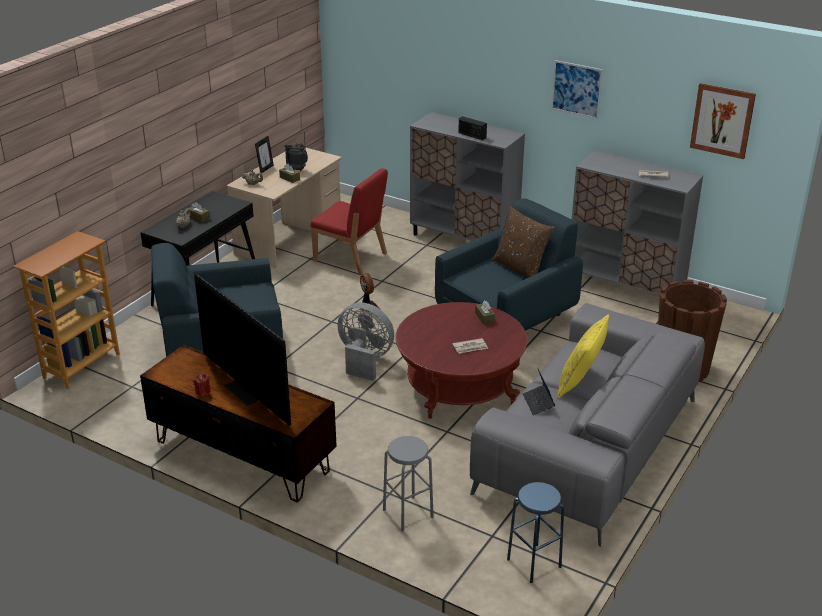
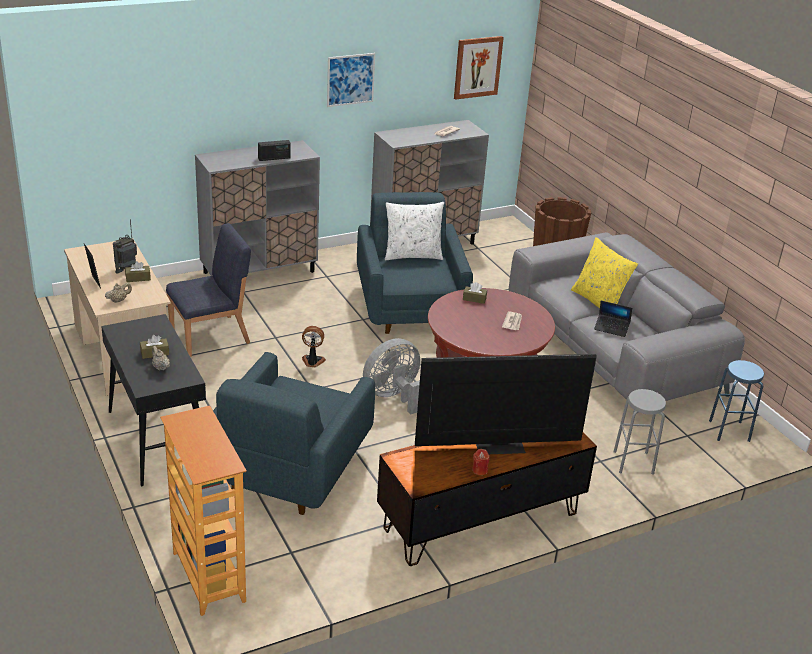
camera: 60 degrees left, 0 degrees up
red chair [311,168,388,275] -> blue chair [166,223,251,357]
brown pillow [492,206,554,278] -> white pillow [385,202,444,260]

